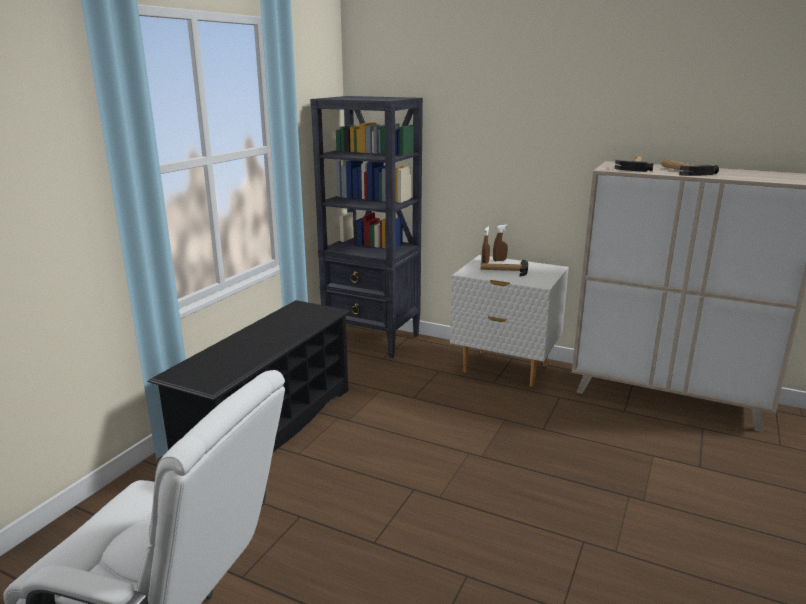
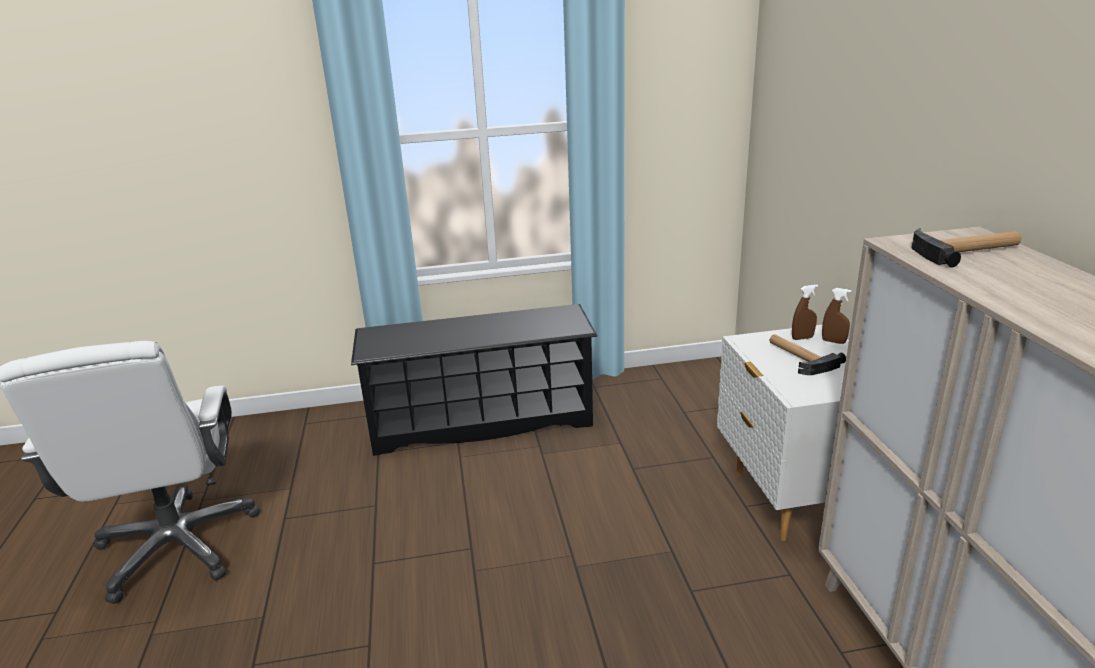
camera: 55 degrees right, 5 degrees up
black bookcase [310,96,423,358] -> none
hammer [662,159,719,176] -> none

